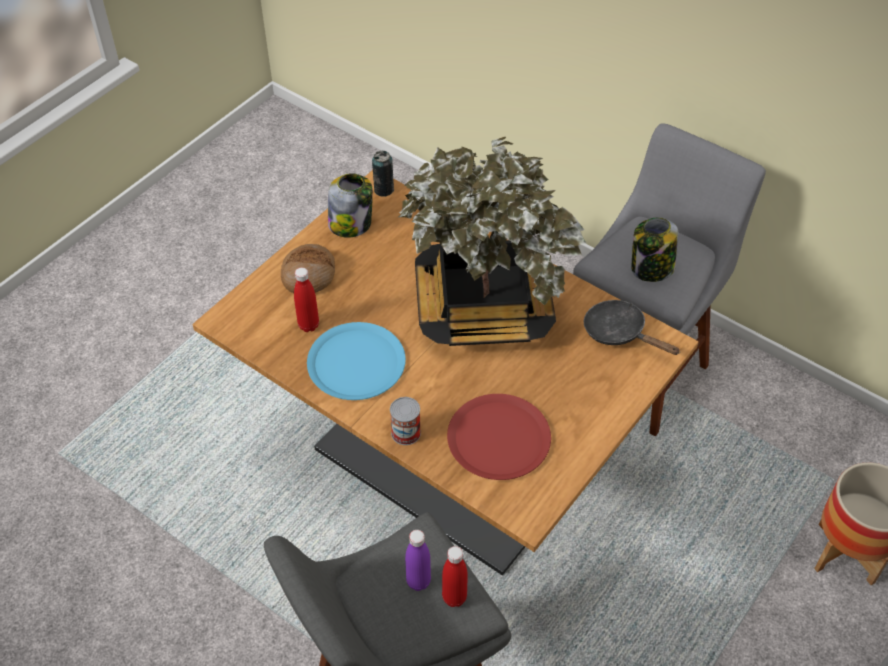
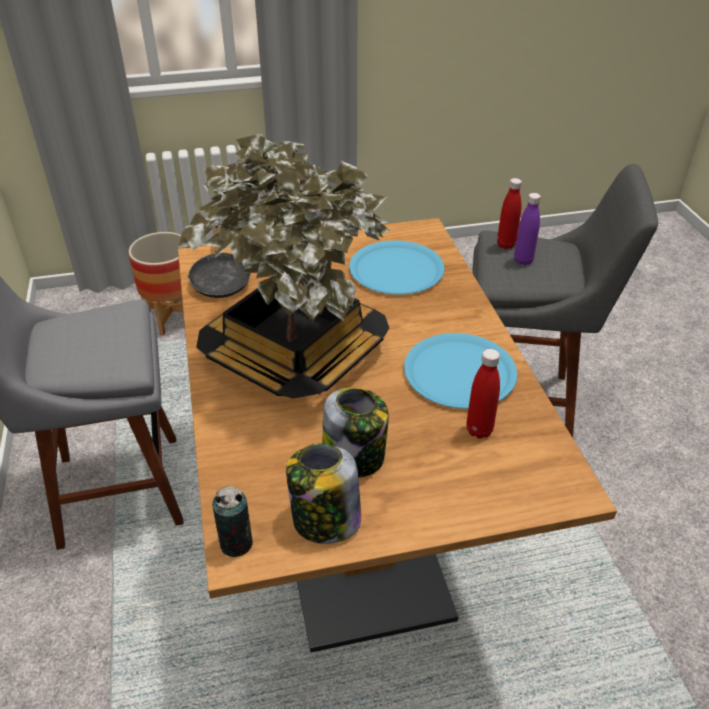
camera: 140 degrees left, 10 degrees down
bread [281,244,335,293] -> none
can [390,397,421,445] -> none
red plate [447,394,551,480] -> blue plate [349,240,445,295]
jar [631,218,678,282] -> jar moved to [322,387,389,477]

